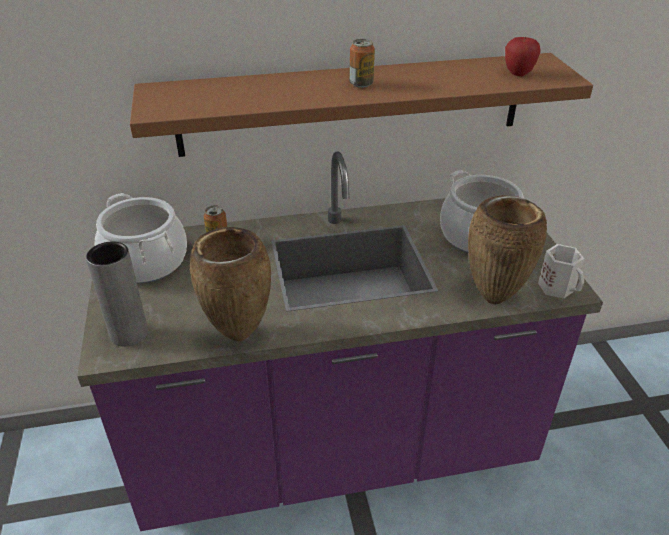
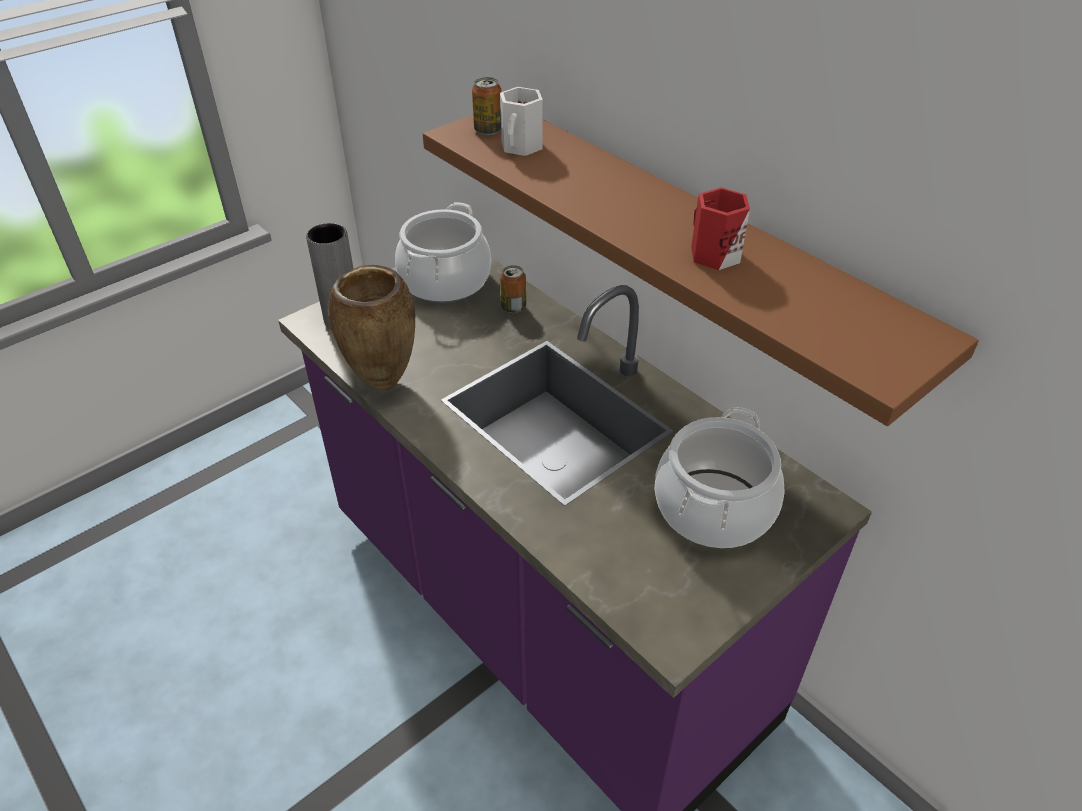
camera: 60 degrees right, 5 degrees up
can [349,39,375,88] -> can moved to [472,77,501,135]
brown vase [468,195,547,304] -> none
apple [505,36,541,76] -> none
white mug [538,244,584,299] -> white mug moved to [500,87,543,156]
none -> red mug [691,187,750,270]

